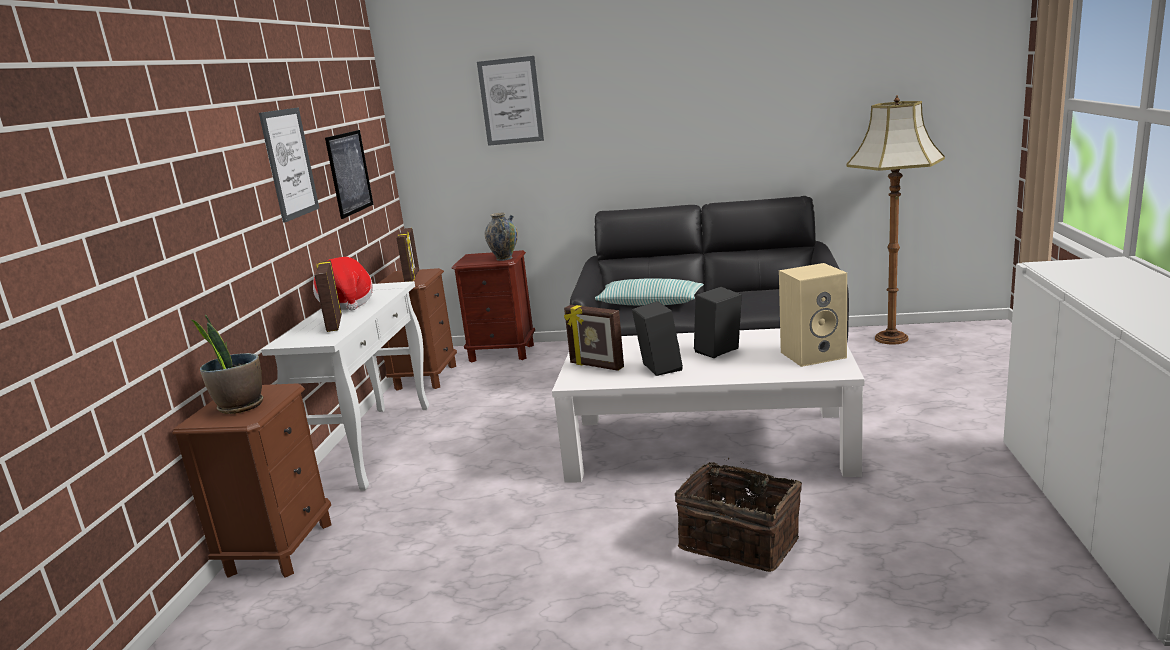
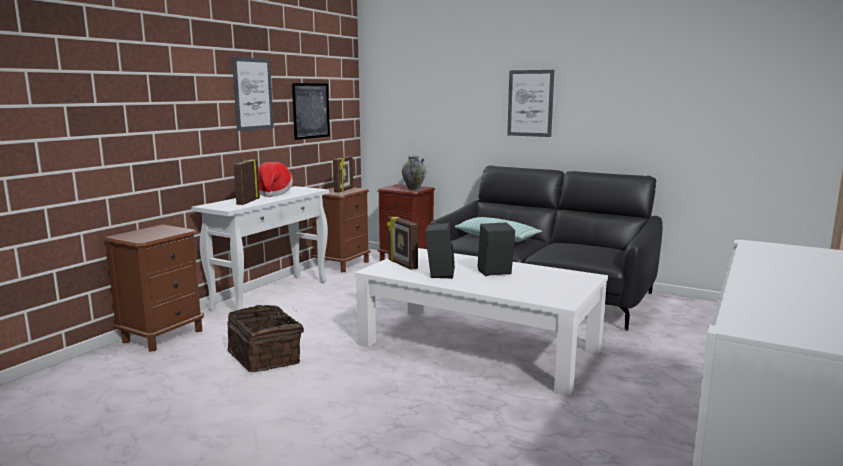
camera: 20 degrees right, 5 degrees down
potted plant [190,315,263,414] -> none
picture [477,56,544,146] -> picture moved to [507,70,554,137]
basket [675,458,802,572] -> basket moved to [228,305,304,372]
beige speaker [779,263,847,367] -> none
floor lamp [846,95,945,344] -> none

